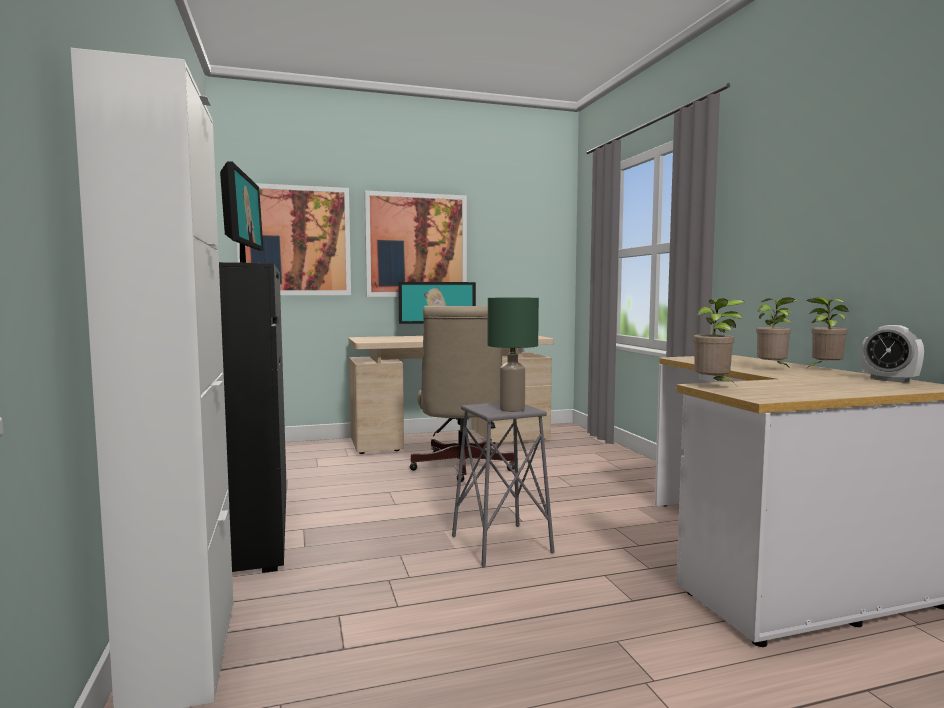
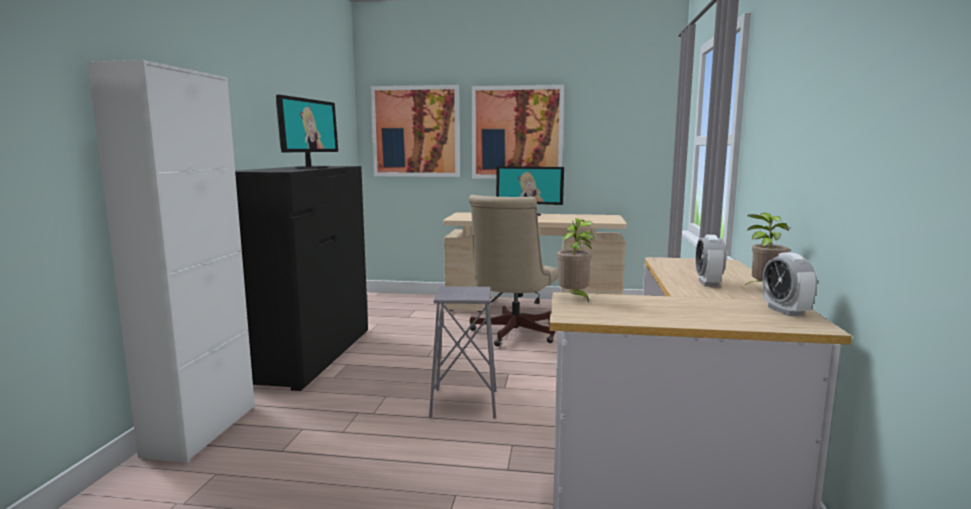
camera: 25 degrees right, 5 degrees up
green table lamp [488,298,539,412] -> none
potted plant [756,297,798,368] -> alarm clock [695,235,726,287]

